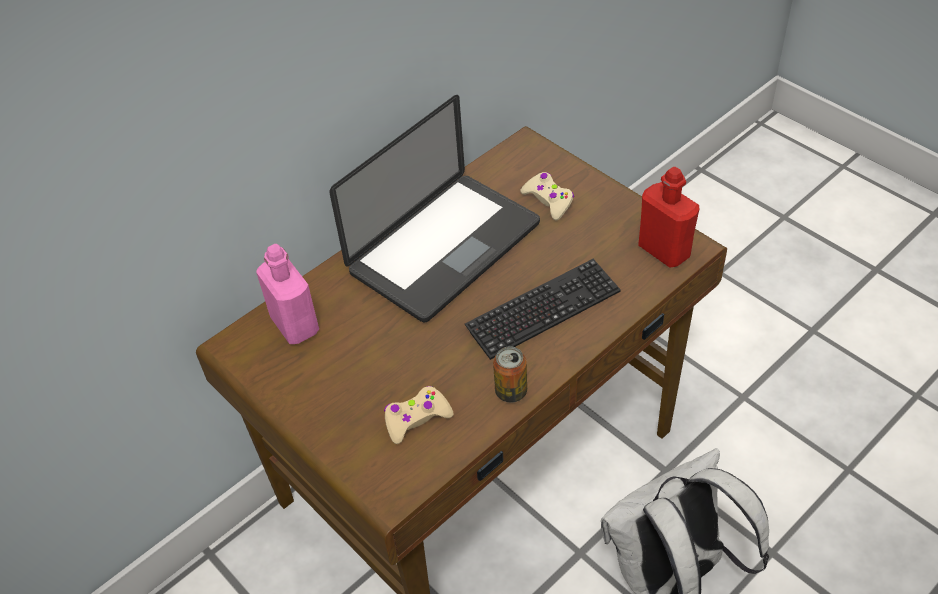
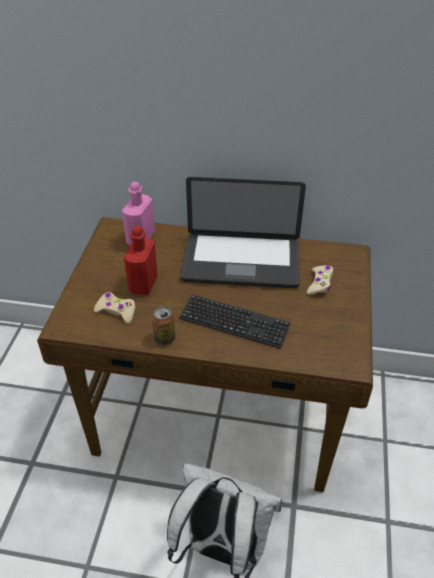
camera: 50 degrees right, 5 degrees down
red bottle [638,167,699,268] -> red bottle moved to [124,226,158,295]

